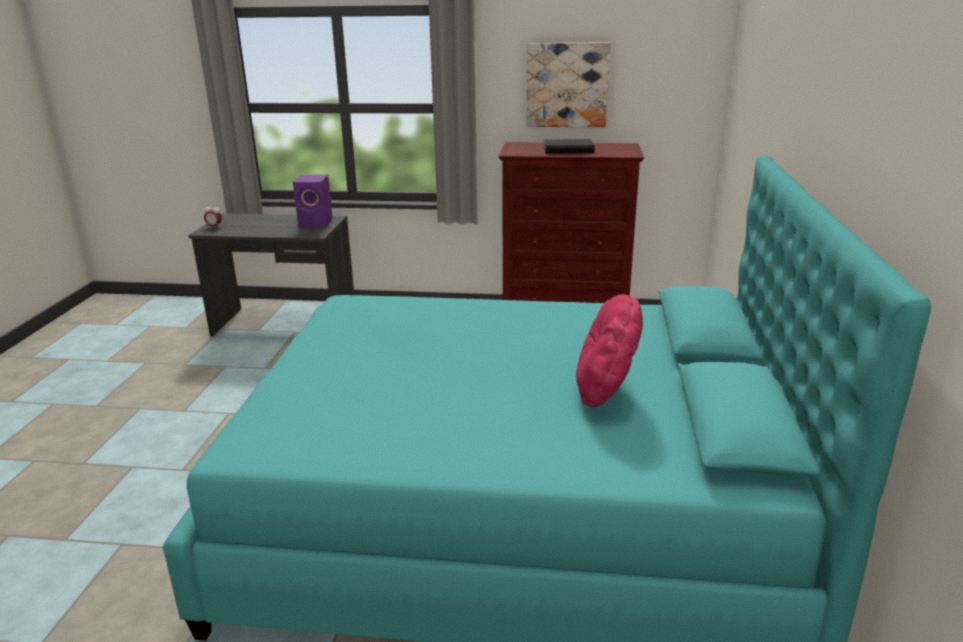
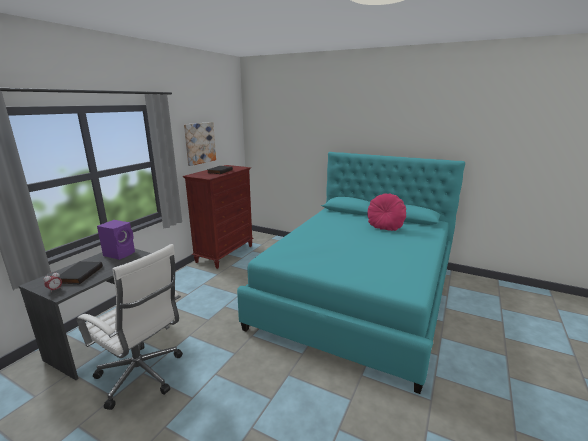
camera: 70 degrees left, 5 degrees down
none -> black book [59,261,103,284]
none -> white office chair [77,244,183,410]

